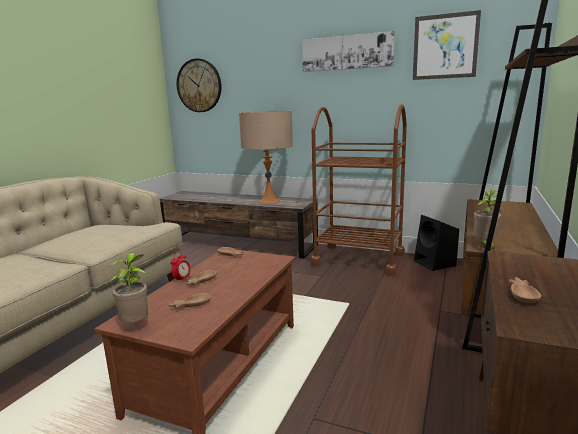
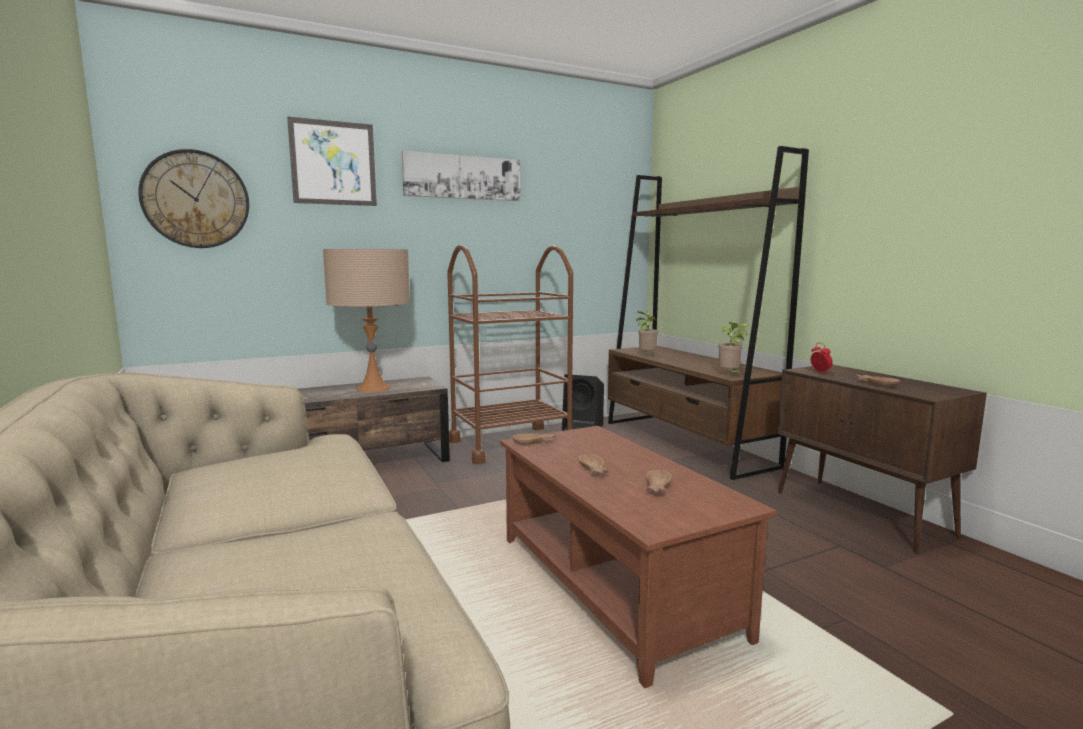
camera: 50 degrees left, 5 degrees down
potted plant [109,252,148,323] -> potted plant moved to [636,311,658,351]
alarm clock [171,252,191,281] -> alarm clock moved to [811,343,833,373]
picture [413,10,481,80] -> picture moved to [287,116,377,206]

